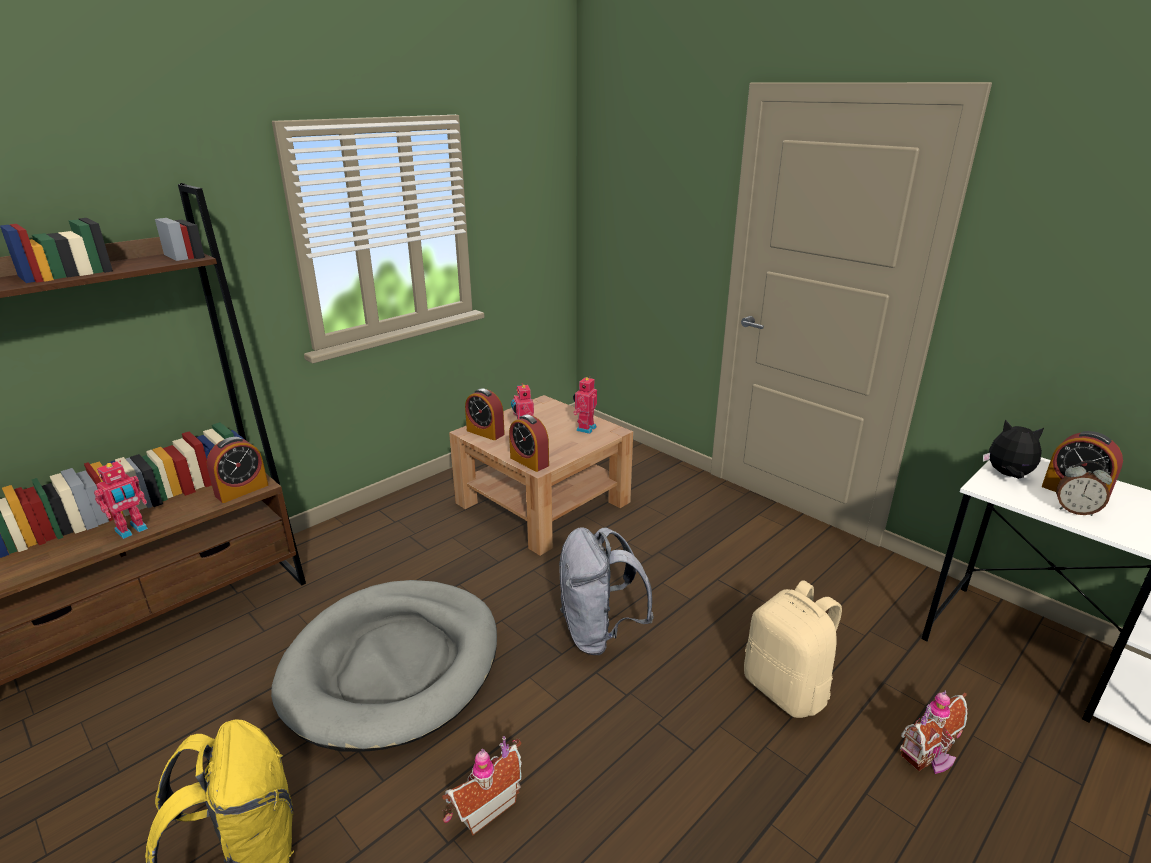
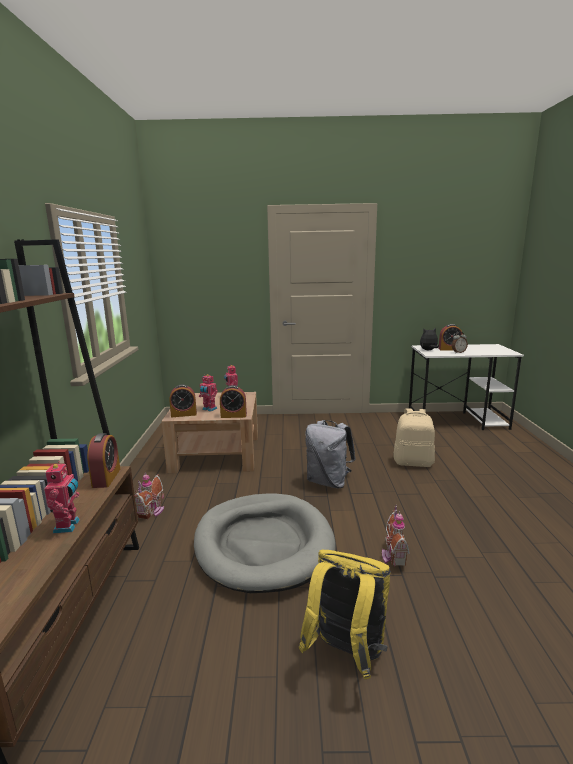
camera: 45 degrees left, 10 degrees down
toy house [900,691,968,774] -> toy house moved to [135,472,164,519]

